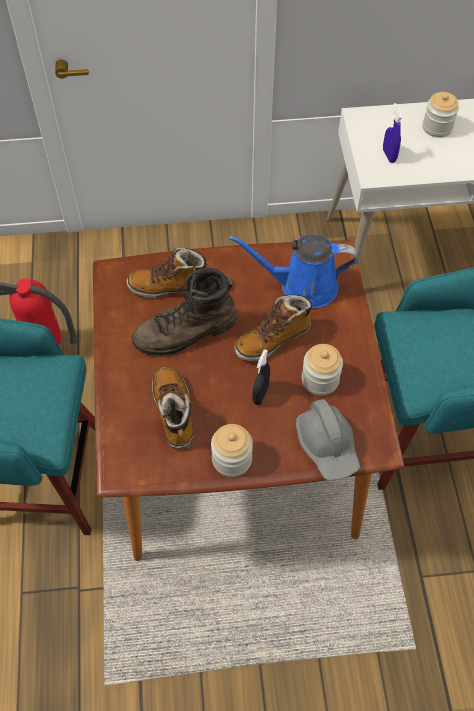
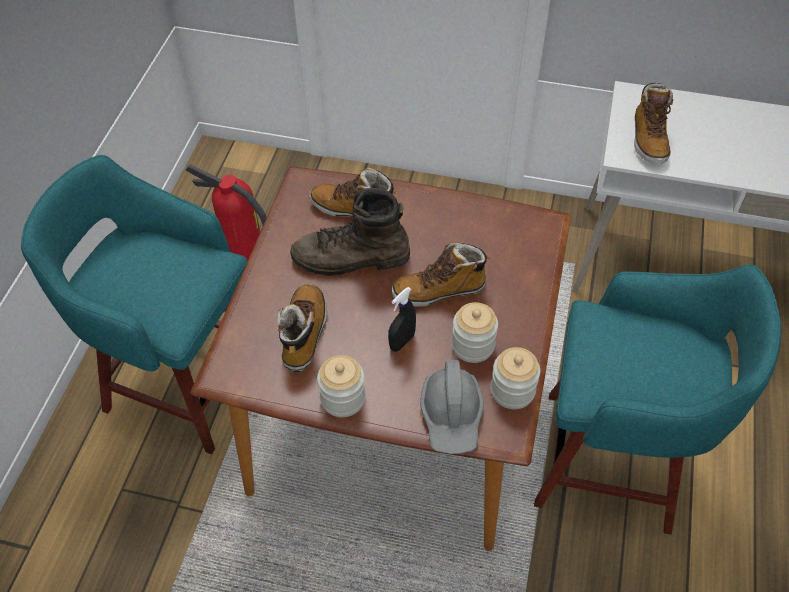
camera: 20 degrees right, 5 degrees down
blue watering can [229,234,358,309] -> none
blue spray bottle [383,103,403,163] -> boot [634,83,673,163]
jar [423,92,459,138] -> jar moved to [491,347,540,409]

